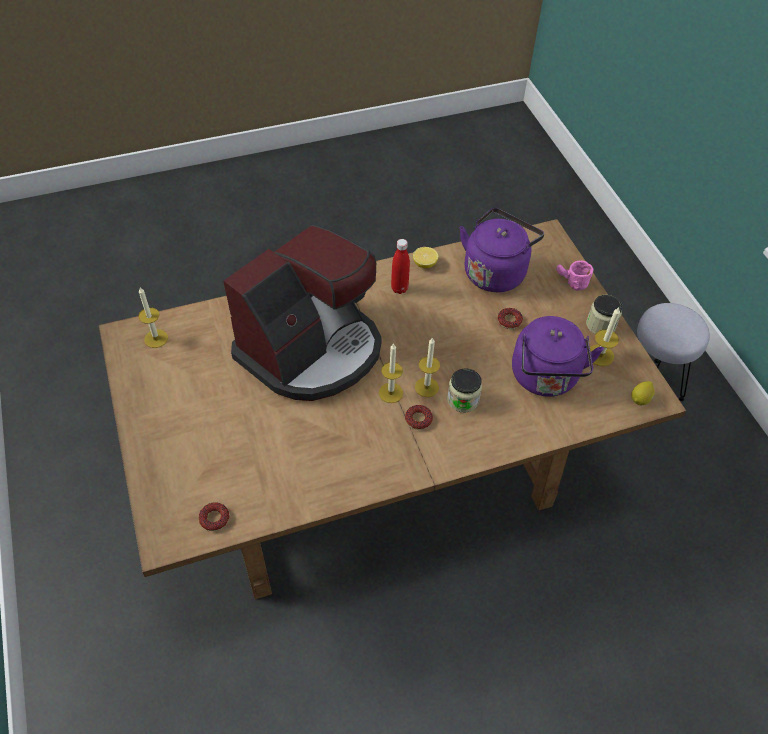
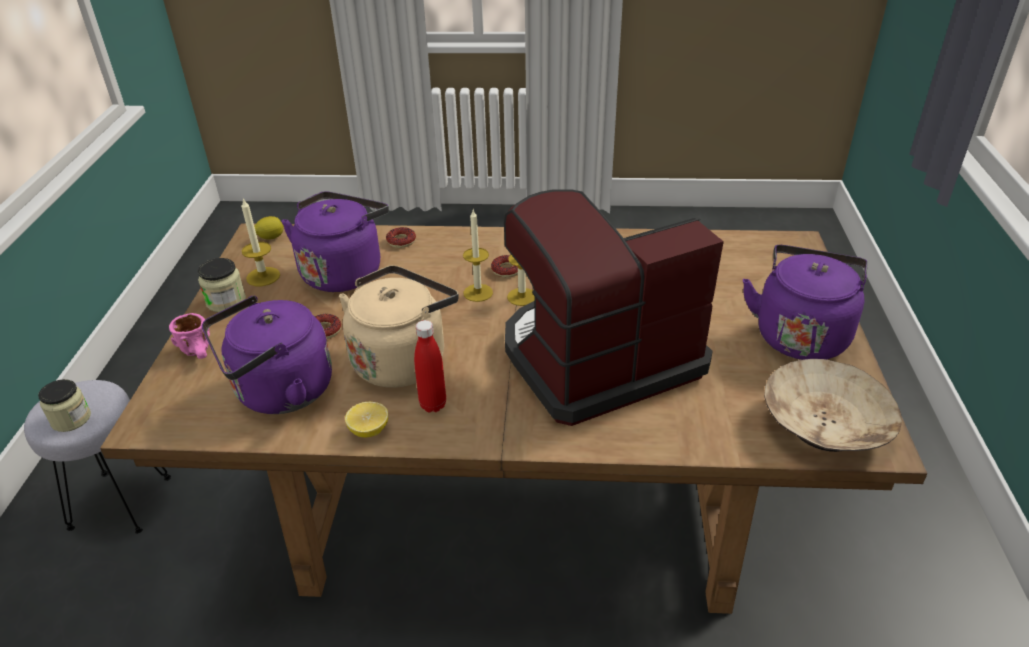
camera: 155 degrees left, 15 degrees down
candle [138,287,168,348] -> beige bowl [764,359,902,452]
donut [199,502,229,531] -> donut moved to [386,227,416,248]
jar [447,368,482,413] -> jar moved to [38,379,91,432]
none -> beige kettle [339,265,459,388]
none -> purple kettle [743,245,868,360]

